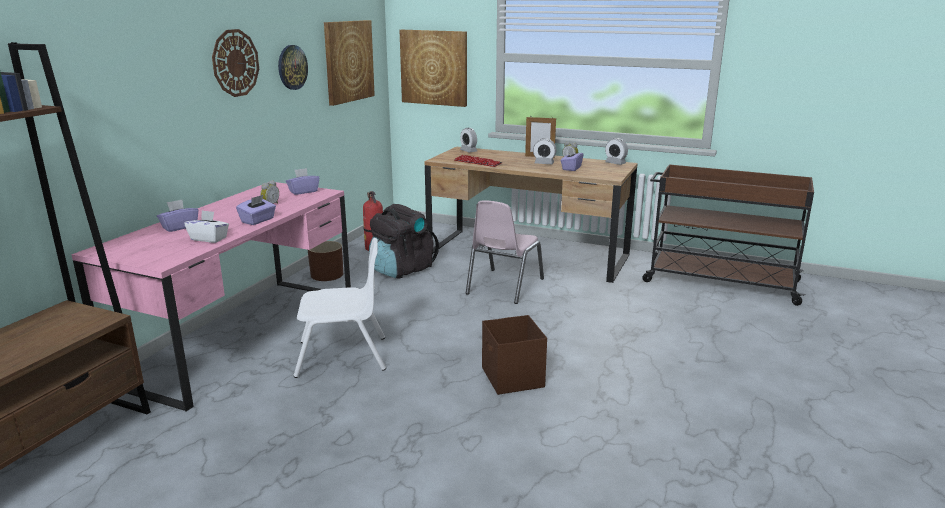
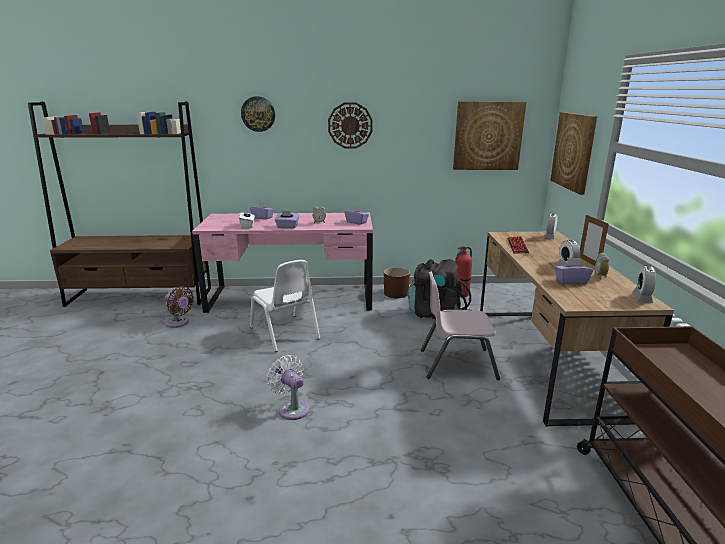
camera: 65 degrees right, 0 degrees up
wall clock [278,45,308,90] -> wall clock moved to [241,96,275,132]
brown storage box [482,315,547,395] -> white fan [266,355,309,420]
none -> brown fan [165,286,194,328]

